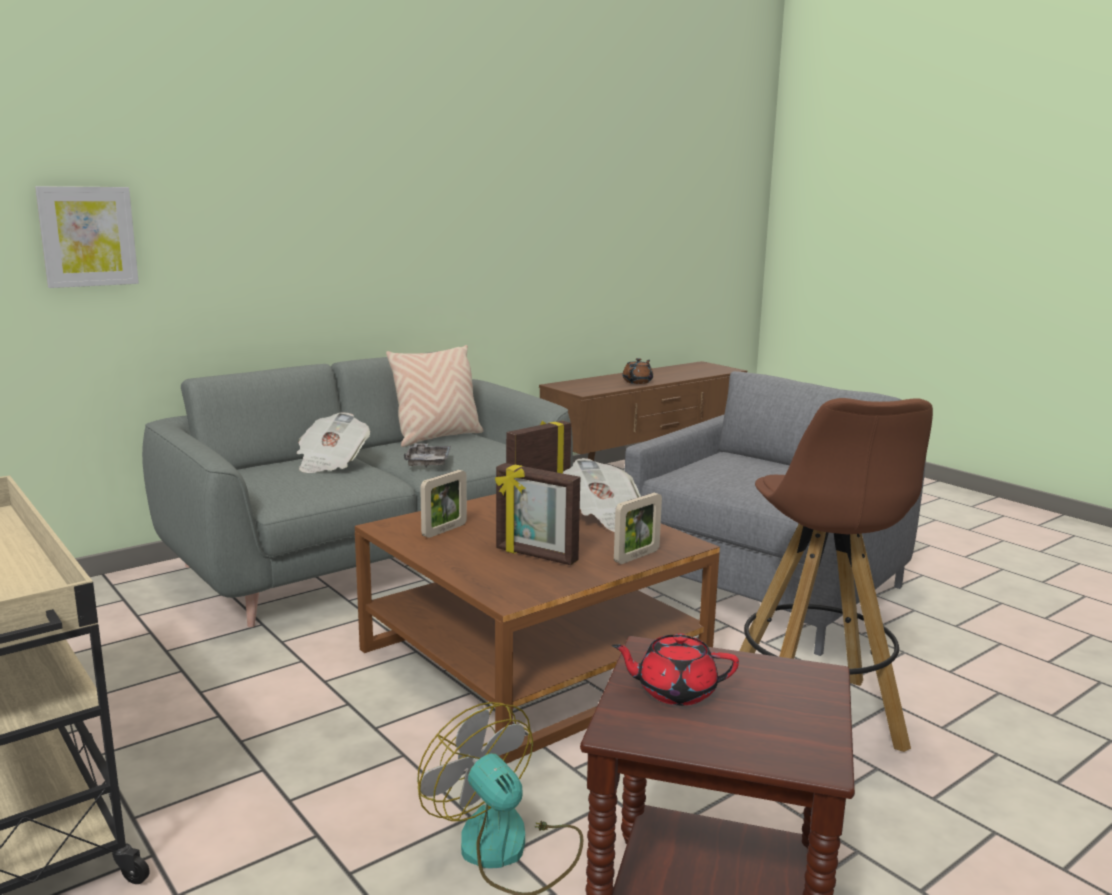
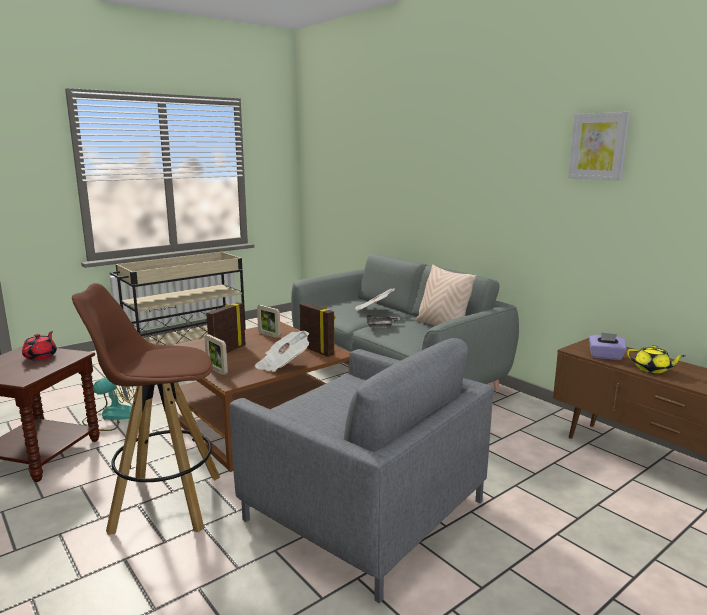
camera: 90 degrees right, 0 degrees up
picture [35,186,139,288] -> picture moved to [568,112,630,180]
brown teapot [622,358,653,384] -> yellow teapot [627,345,686,373]
none -> purple tissue box [589,332,627,360]

